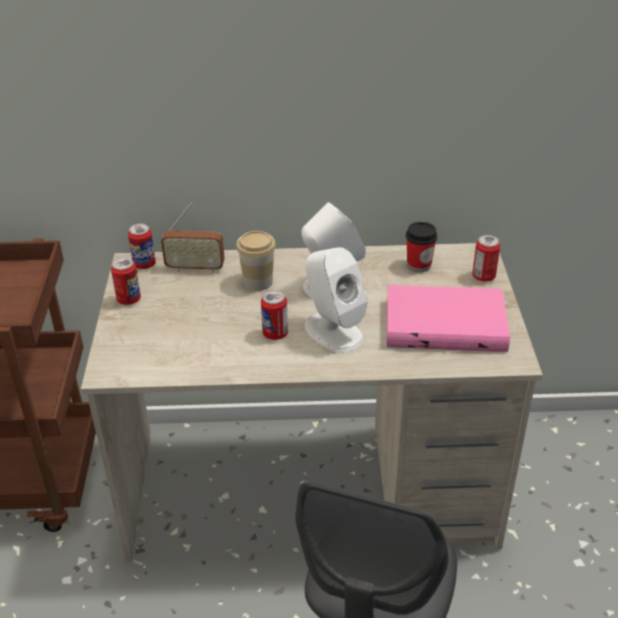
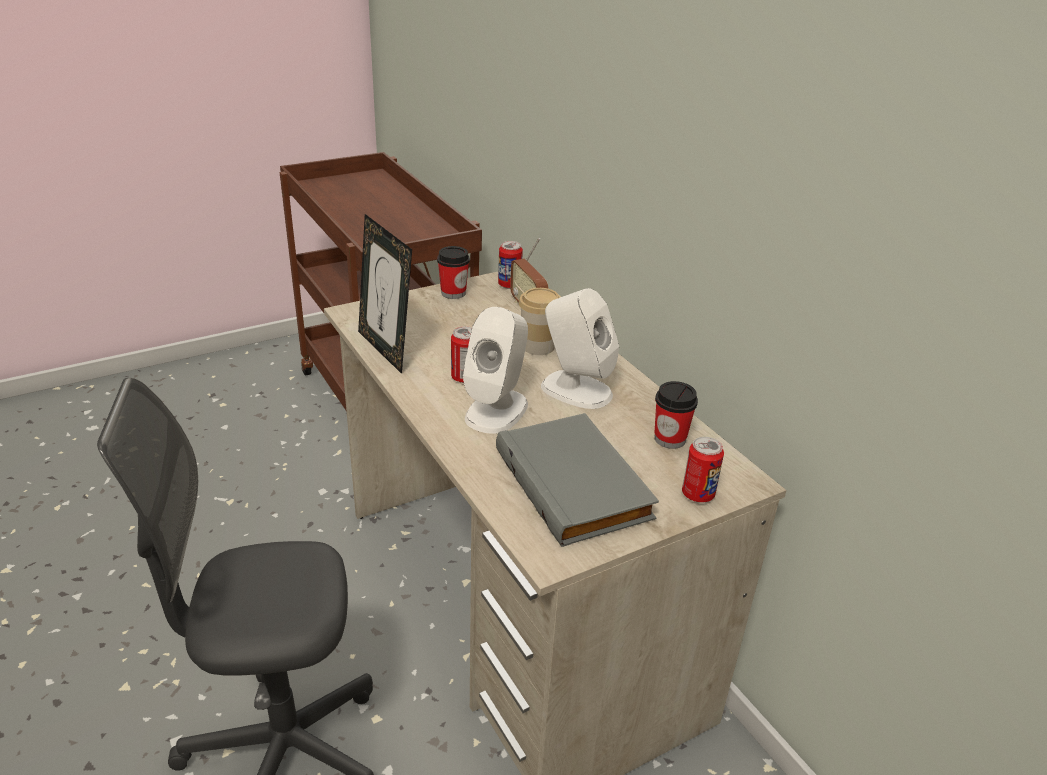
camera: 60 degrees right, 5 degrees down
can [111,257,141,305] -> cup [437,246,470,299]
pink book [387,285,510,352] -> grey book [496,413,659,547]
none -> picture frame [358,214,412,374]

